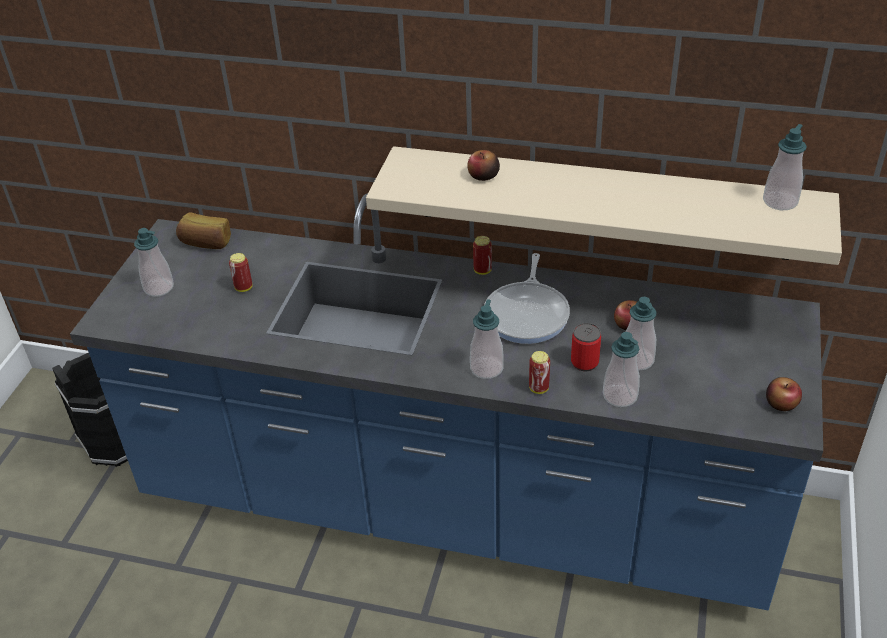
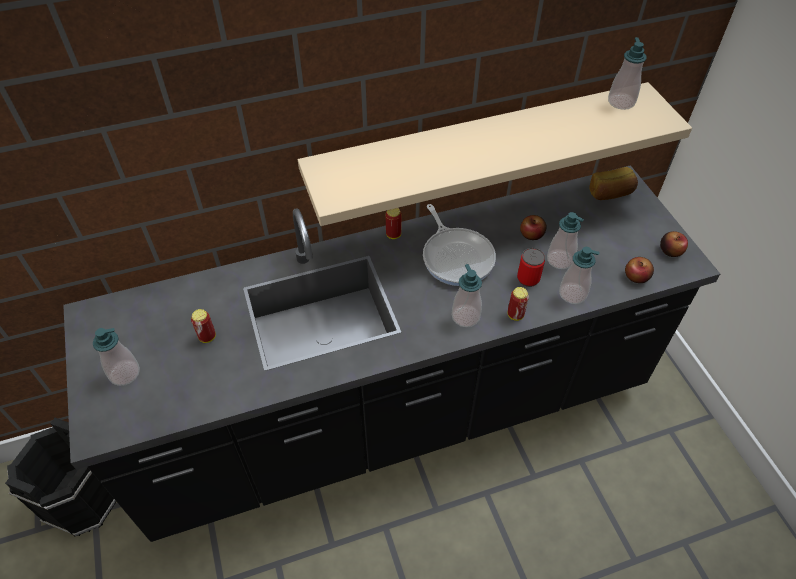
camera: 35 degrees left, 10 degrees up
blue counter [70,193,823,610] -> black counter [63,165,720,542]
bread [176,212,231,249] -> bread moved to [589,167,638,200]
apple [468,150,500,181] -> apple moved to [625,257,654,283]

